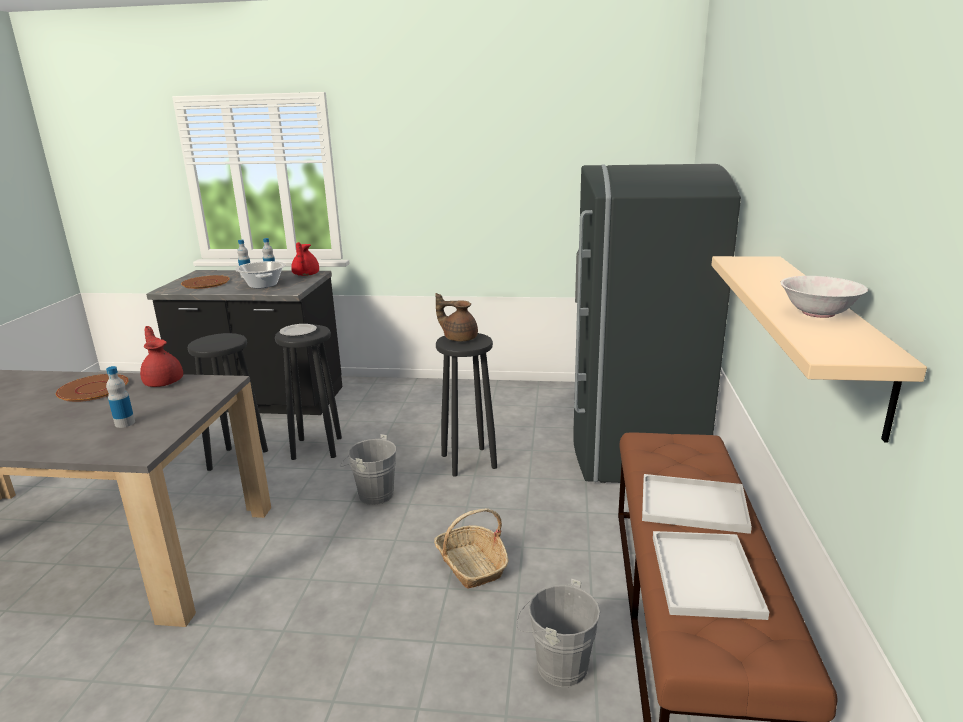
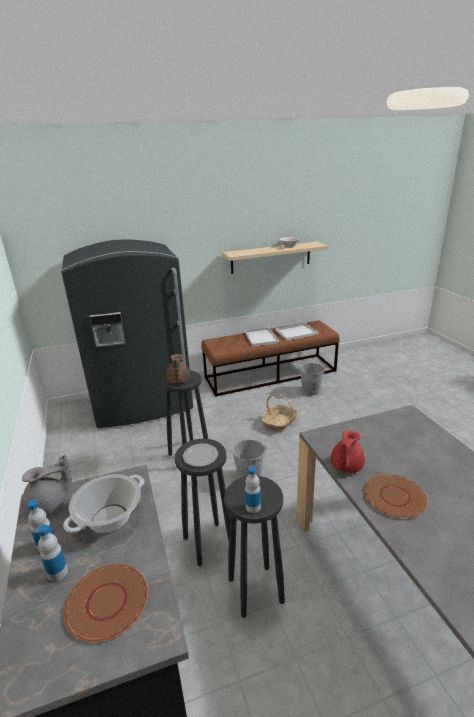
camera: 115 degrees left, 5 degrees up
bottle [106,366,135,428] -> bottle moved to [245,466,261,513]
red teapot [291,242,319,276] -> grey teapot [22,454,72,515]

